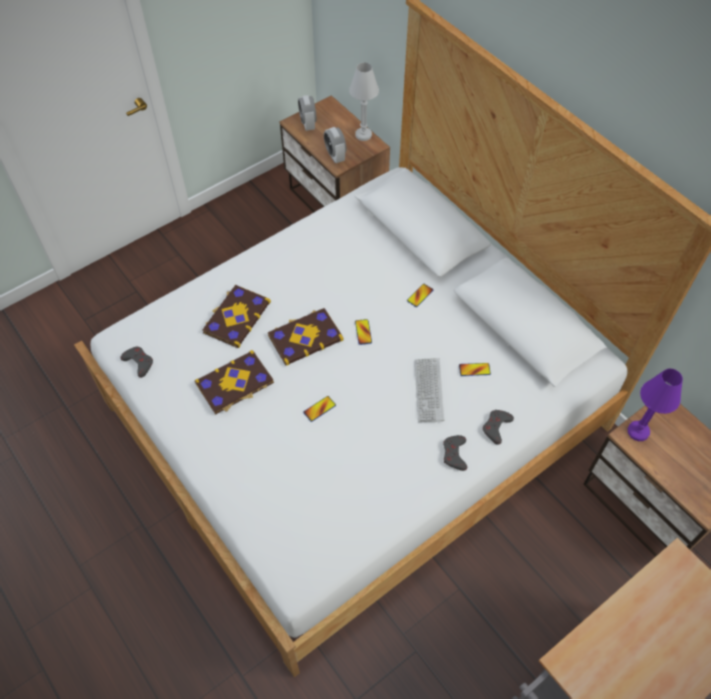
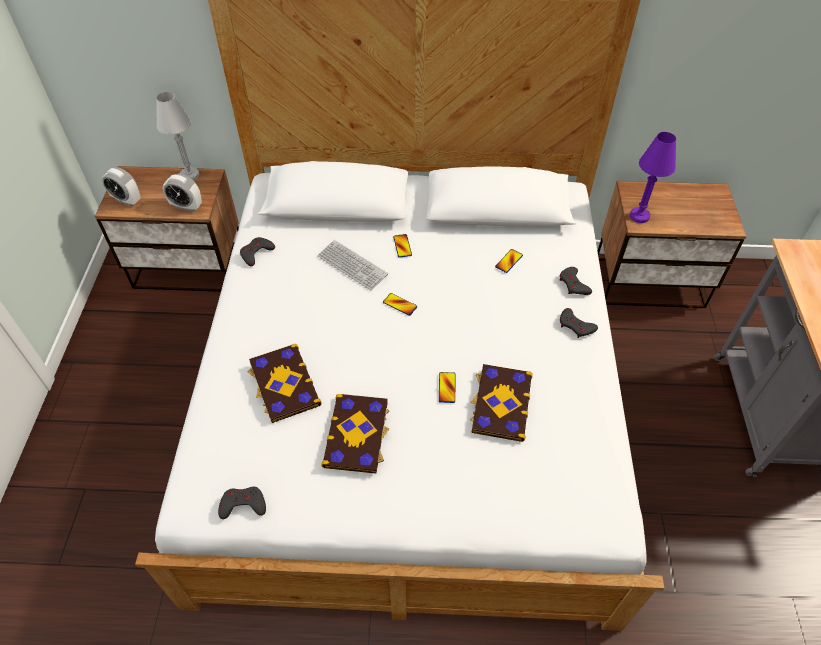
camera: 50 degrees left, 5 degrees down
book [268,308,344,366] -> book moved to [470,364,533,442]
keyboard [414,358,444,422] -> keyboard moved to [317,240,388,291]
none -> grey game controller [240,237,275,266]

